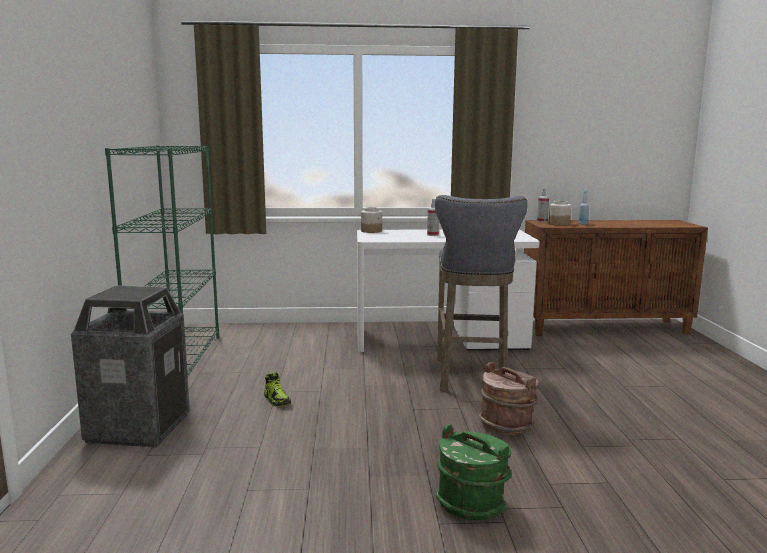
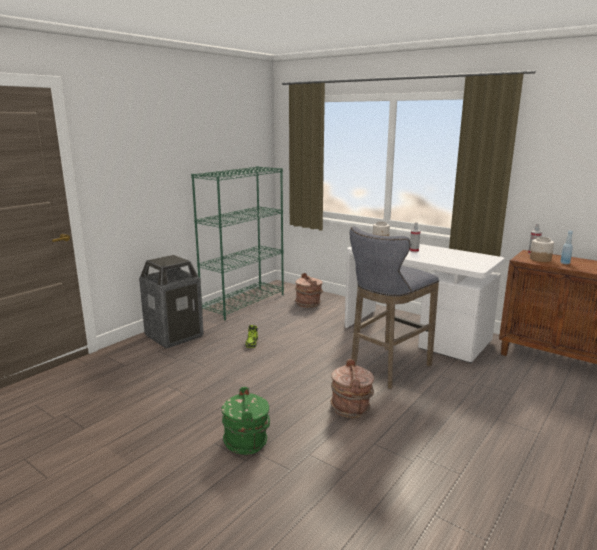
camera: 40 degrees right, 5 degrees up
none -> brown bucket [295,273,323,308]

